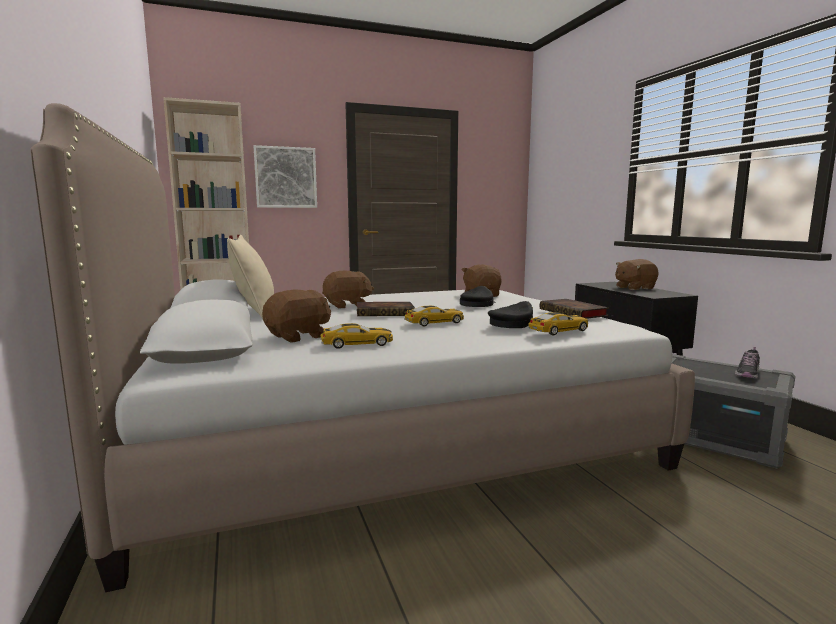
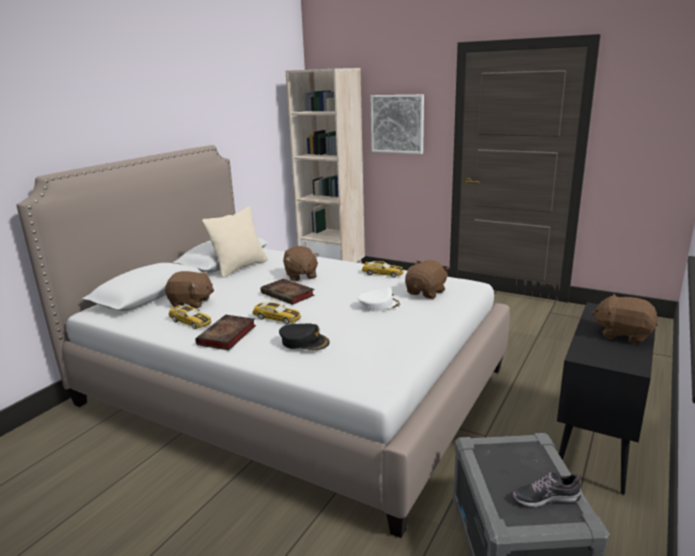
camera: 50 degrees right, 10 degrees up
brown plush toy [322,270,374,309] -> brown plush toy turned 45 degrees clockwise [283,246,319,281]
black cap [460,286,496,307] -> white cap [357,288,402,312]
toy car [528,312,588,336] -> toy car moved to [362,261,403,278]
book [540,299,609,319] -> book moved to [195,315,256,350]

